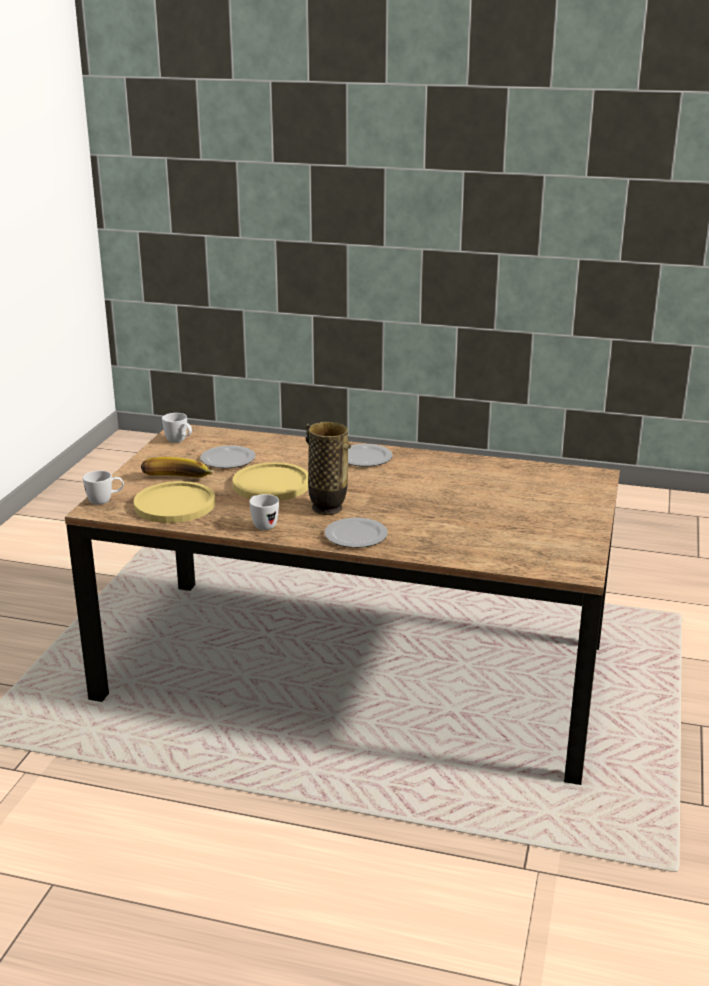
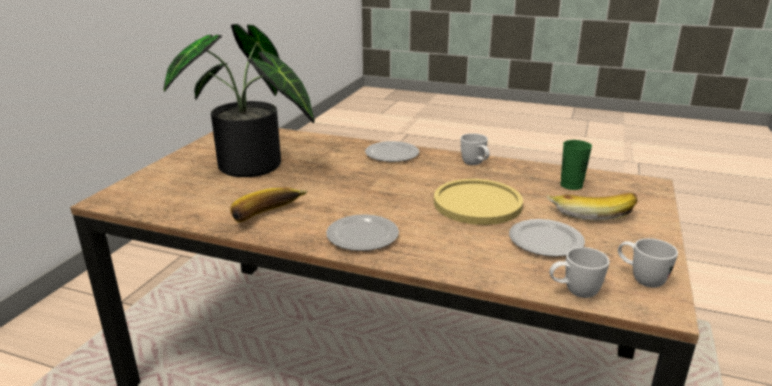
camera: 175 degrees left, 0 degrees up
white mug [83,471,124,505] -> white mug moved to [550,247,610,298]
yellow plate [134,481,215,523] -> green cup [560,140,592,190]
vase [305,422,351,515] -> none
none -> potted plant [164,24,315,177]
none -> banana [230,188,308,223]

